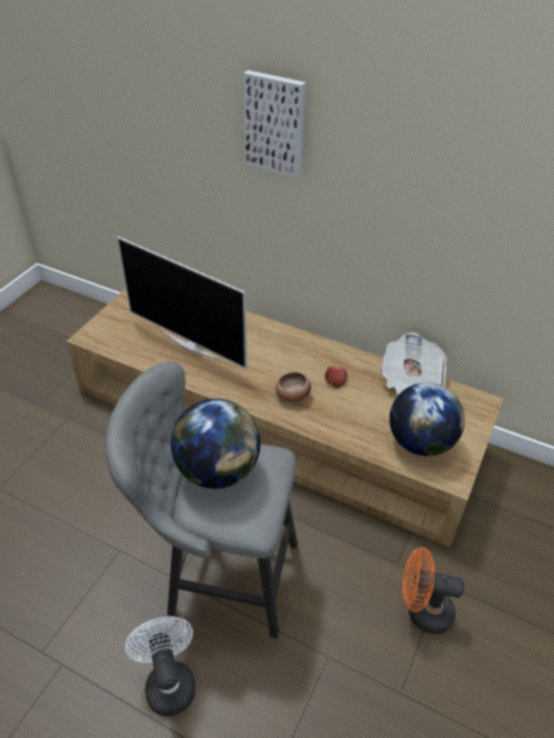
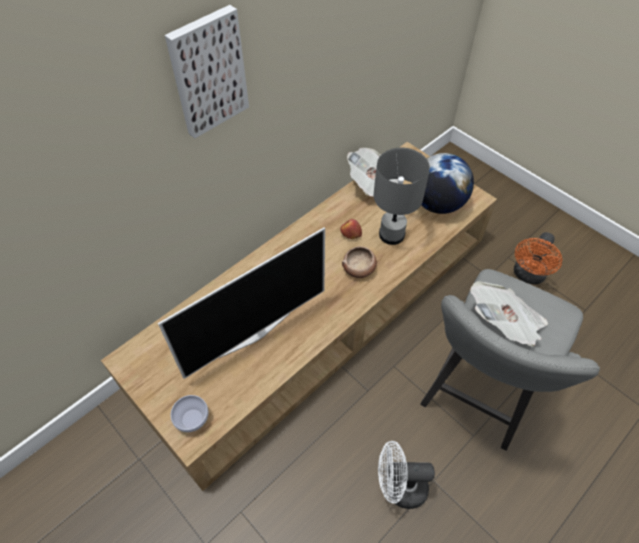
camera: 70 degrees left, 10 degrees up
white fan [125,617,195,716] -> white fan moved to [378,441,435,509]
globe [171,399,260,489] -> newspaper [470,281,548,347]
none -> bowl [171,395,208,432]
none -> grey table lamp [374,148,430,245]

